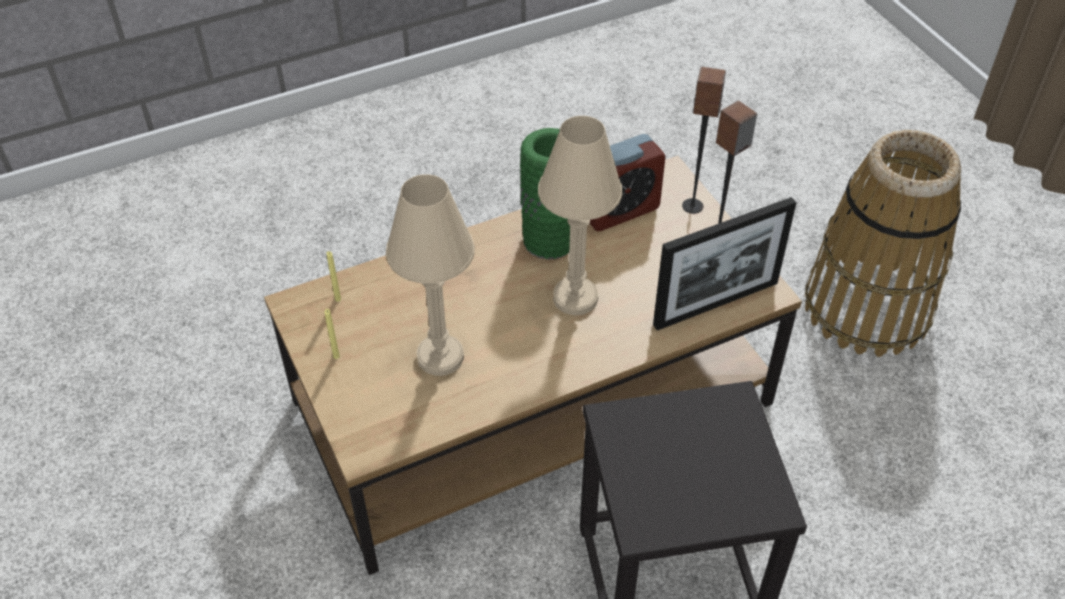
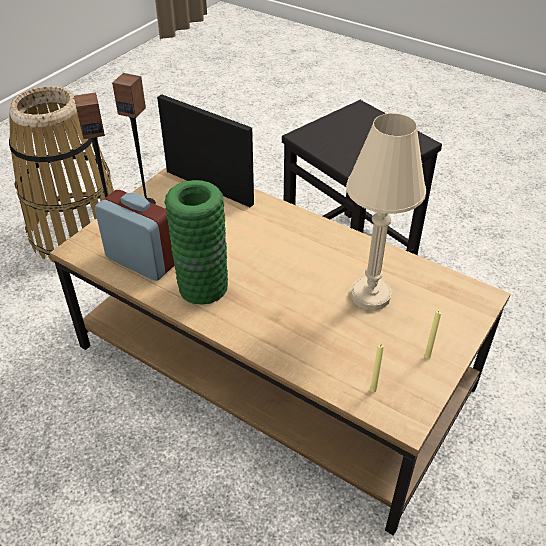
camera: 120 degrees left, 5 degrees down
beige table lamp [538,116,622,316] -> none

